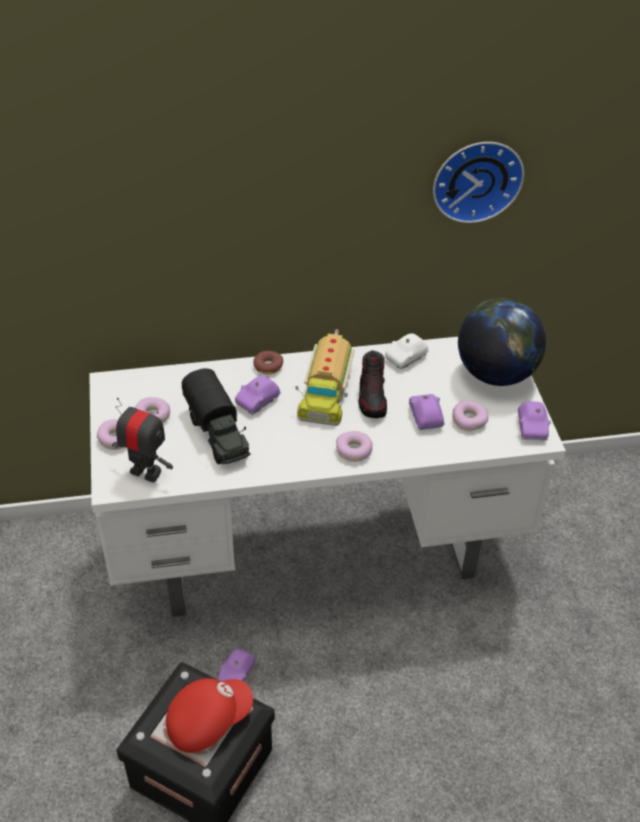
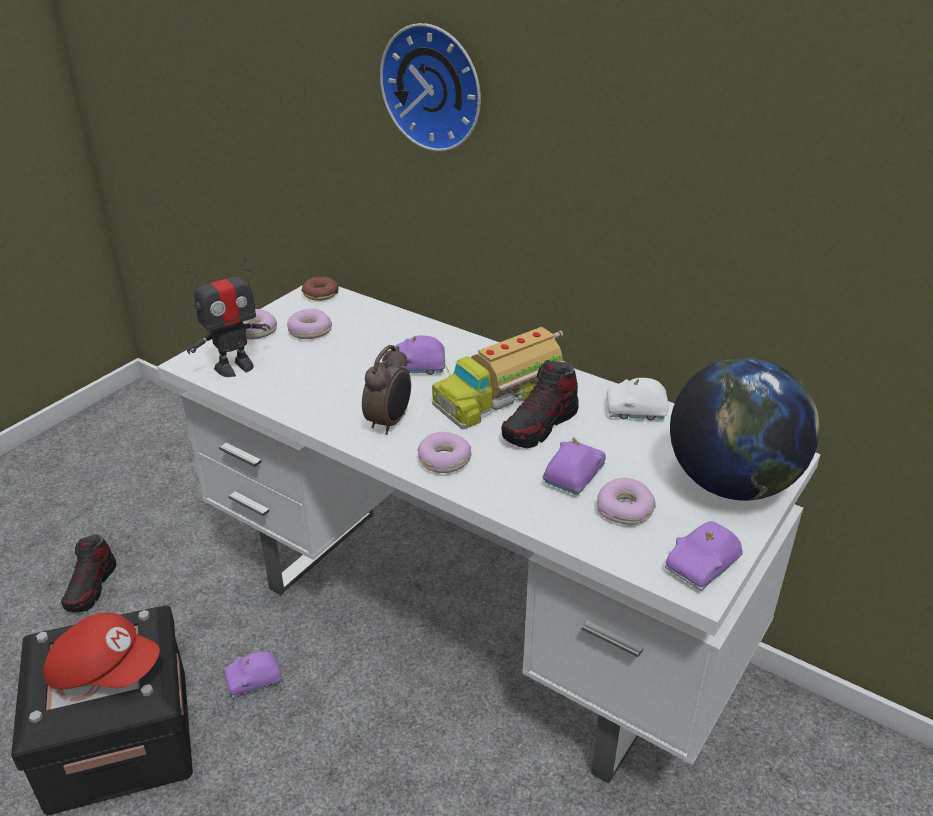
camera: 45 degrees right, 10 degrees down
toy robot [112,398,173,482] -> toy robot turned 75 degrees clockwise [187,258,270,377]
toy truck [182,368,250,464] -> none
donut [253,351,283,374] -> donut moved to [301,277,338,301]
wall clock [433,142,524,223] -> wall clock moved to [380,23,481,152]
none -> shoe [61,534,116,612]
none -> alarm clock [362,345,411,435]

